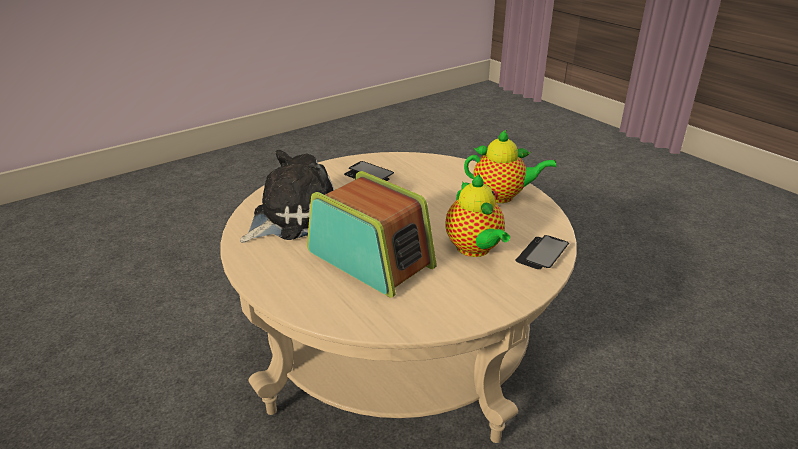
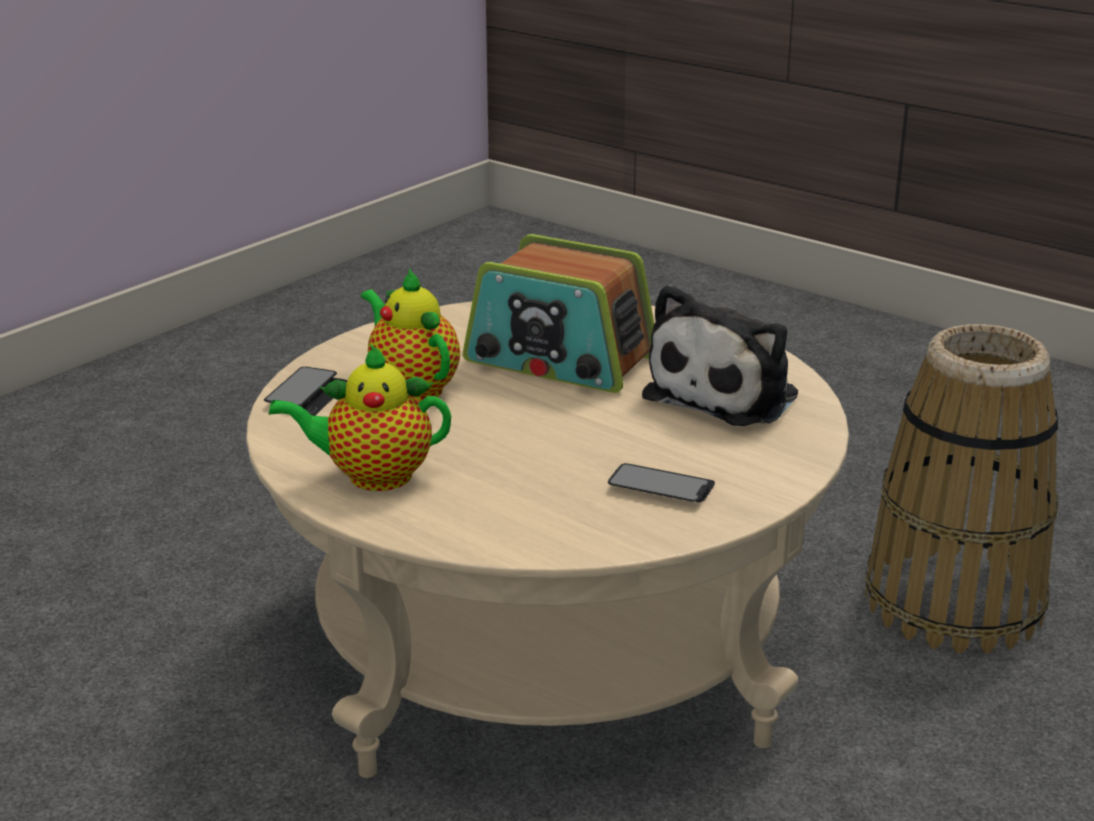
camera: 165 degrees right, 5 degrees down
none -> basket [865,324,1058,654]

